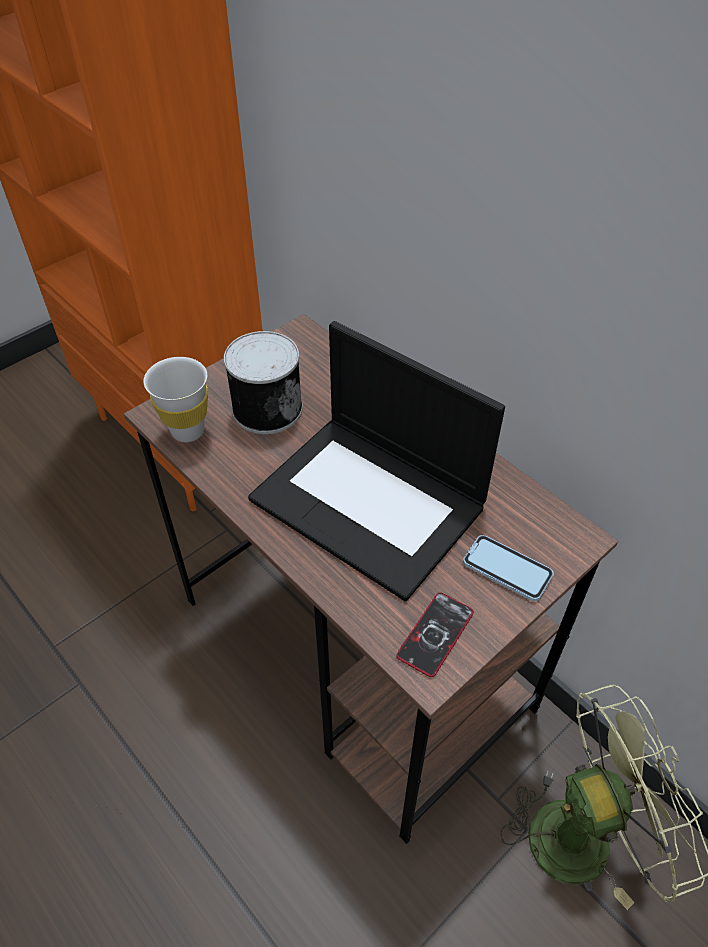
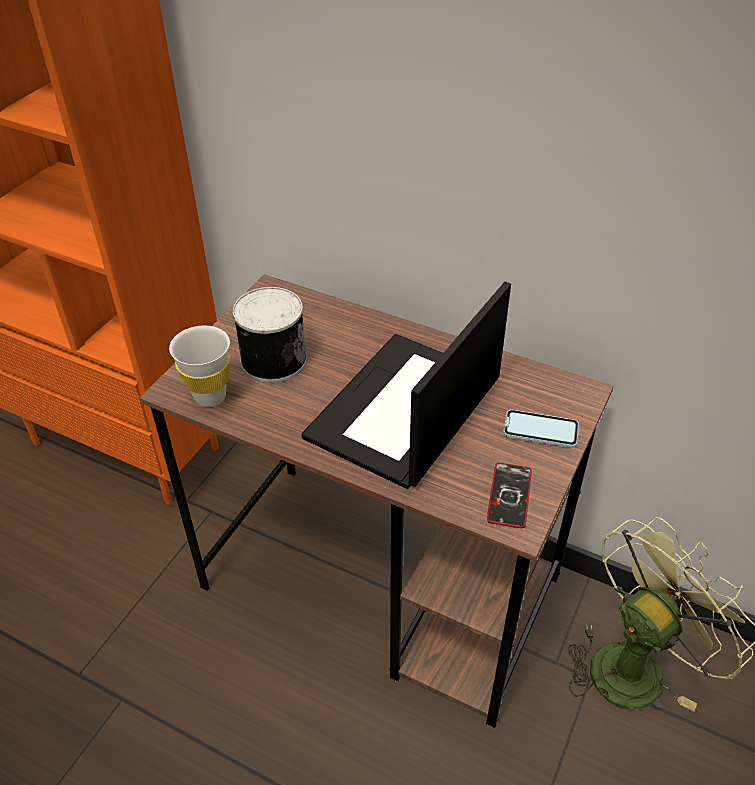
camera: 20 degrees left, 5 degrees down
laptop [248,321,505,602] -> laptop turned 105 degrees clockwise [301,282,511,489]

